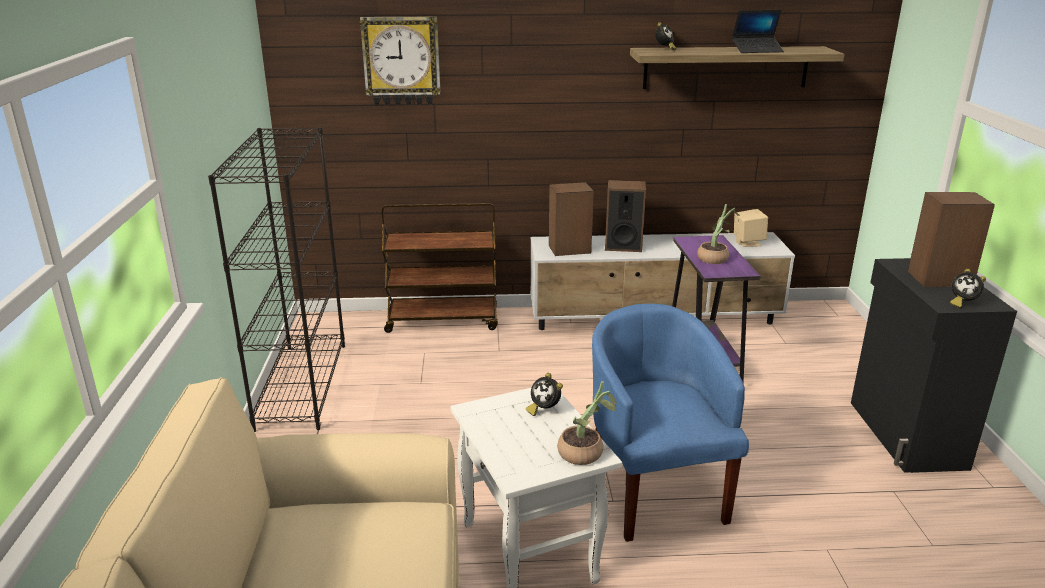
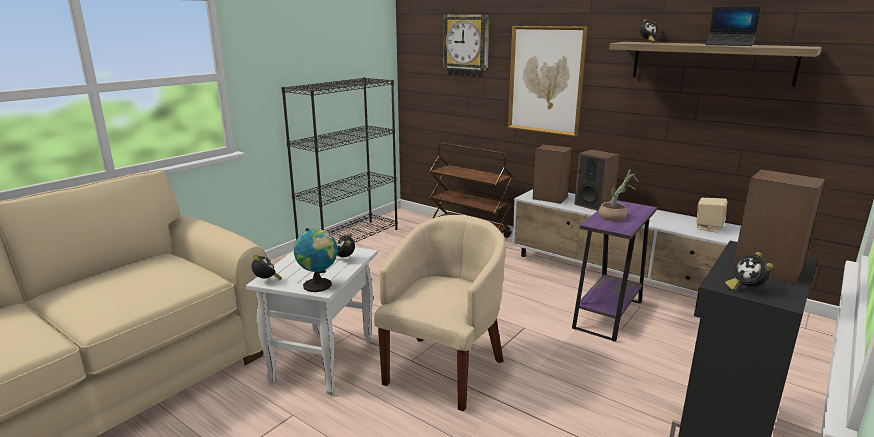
camera: 40 degrees right, 5 degrees down
potted plant [557,381,617,465] -> globe [294,228,338,292]
blue armchair [592,304,749,542] -> beige armchair [374,215,506,411]
none -> alarm clock [252,255,282,280]
none -> picture [508,26,587,137]

